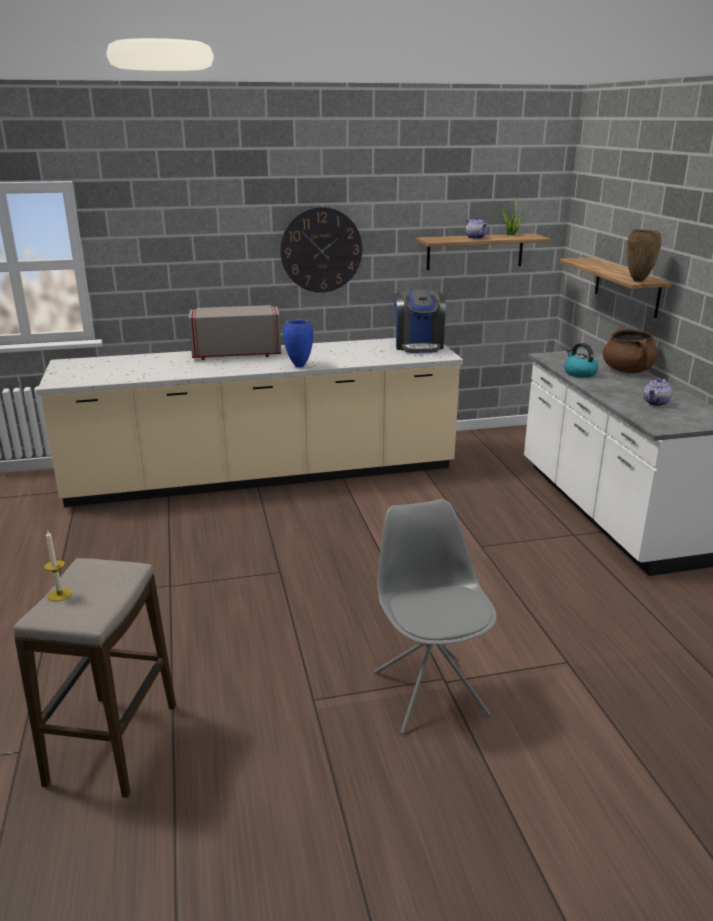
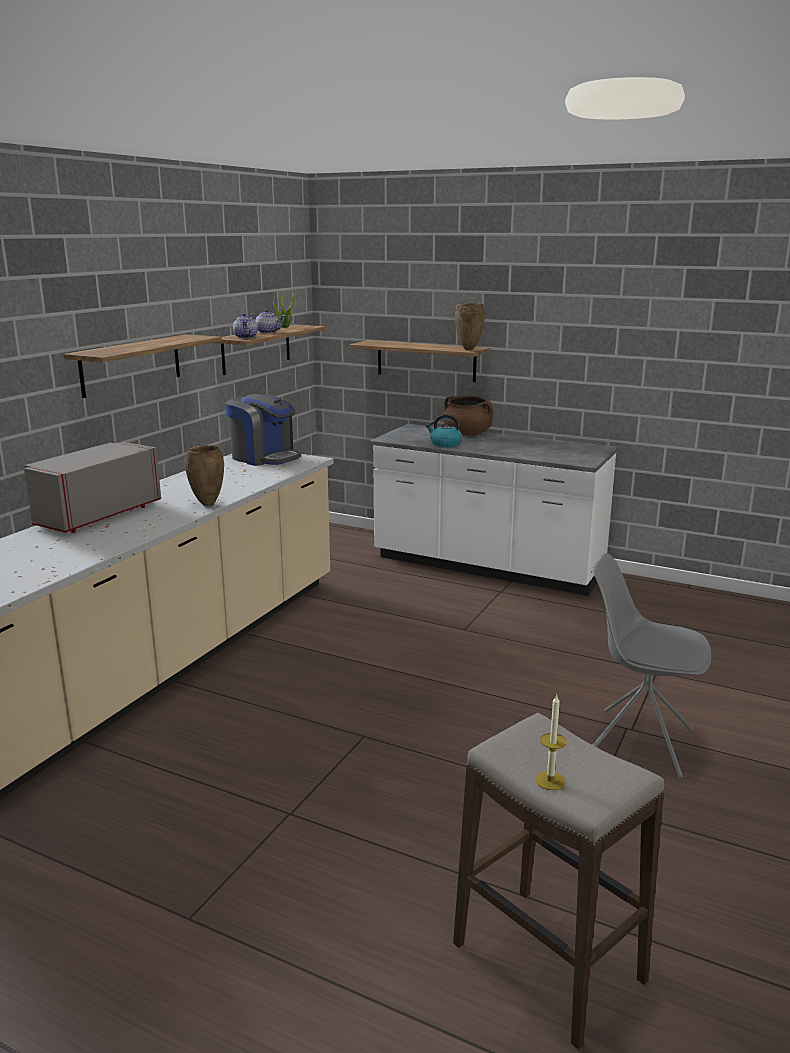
camera: 50 degrees left, 5 degrees down
wall clock [280,207,362,293] -> shelf [63,334,222,398]
blue vase [283,319,313,367] -> brown vase [185,445,224,506]
teapot [643,378,672,406] -> teapot moved to [233,313,258,339]

